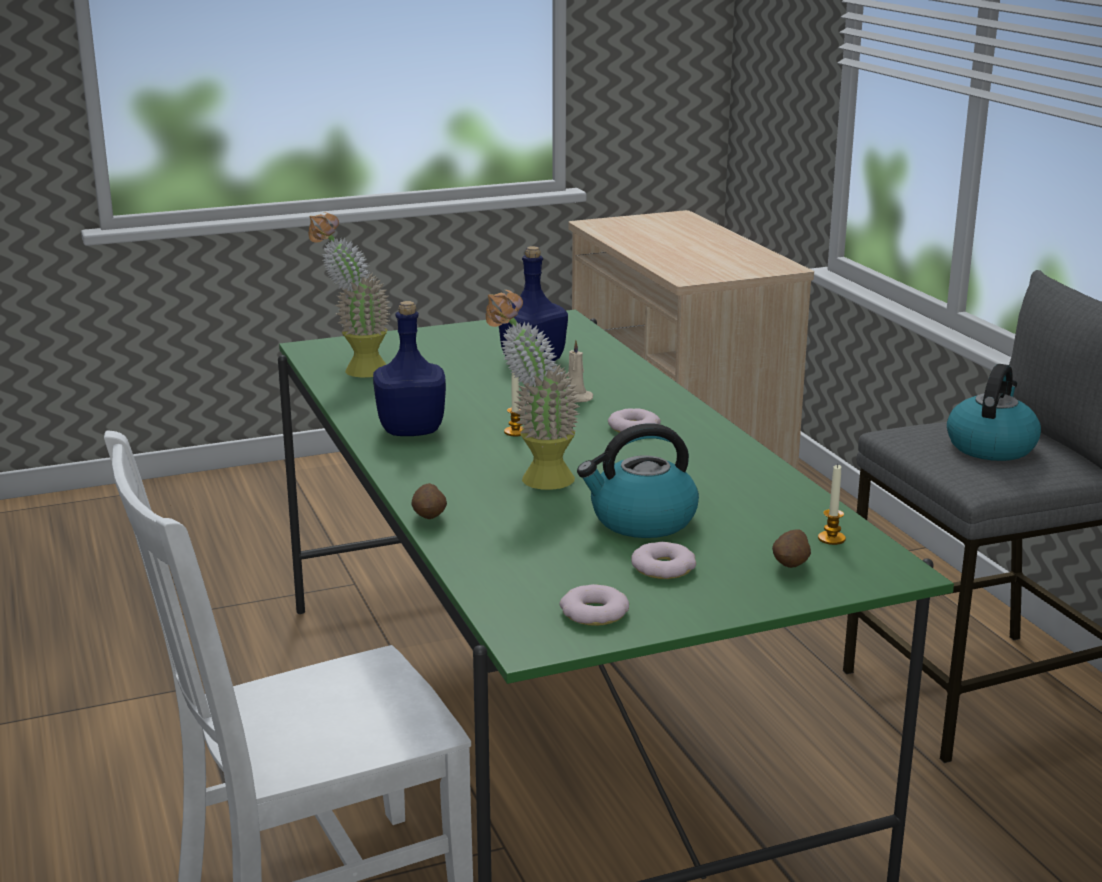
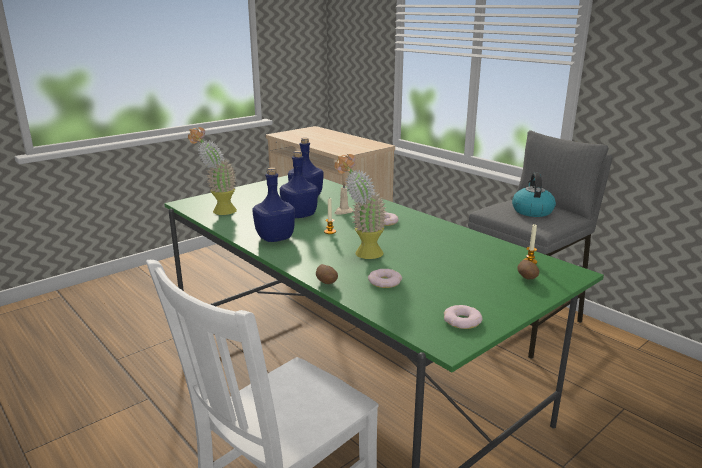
camera: 20 degrees left, 0 degrees up
kettle [577,423,699,538] -> none
donut [631,542,696,579] -> donut moved to [368,269,402,288]
none -> blue bottle [280,151,318,218]

